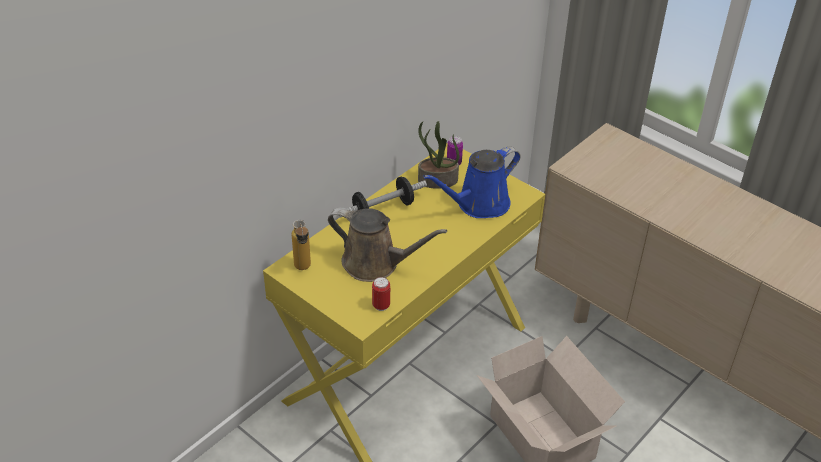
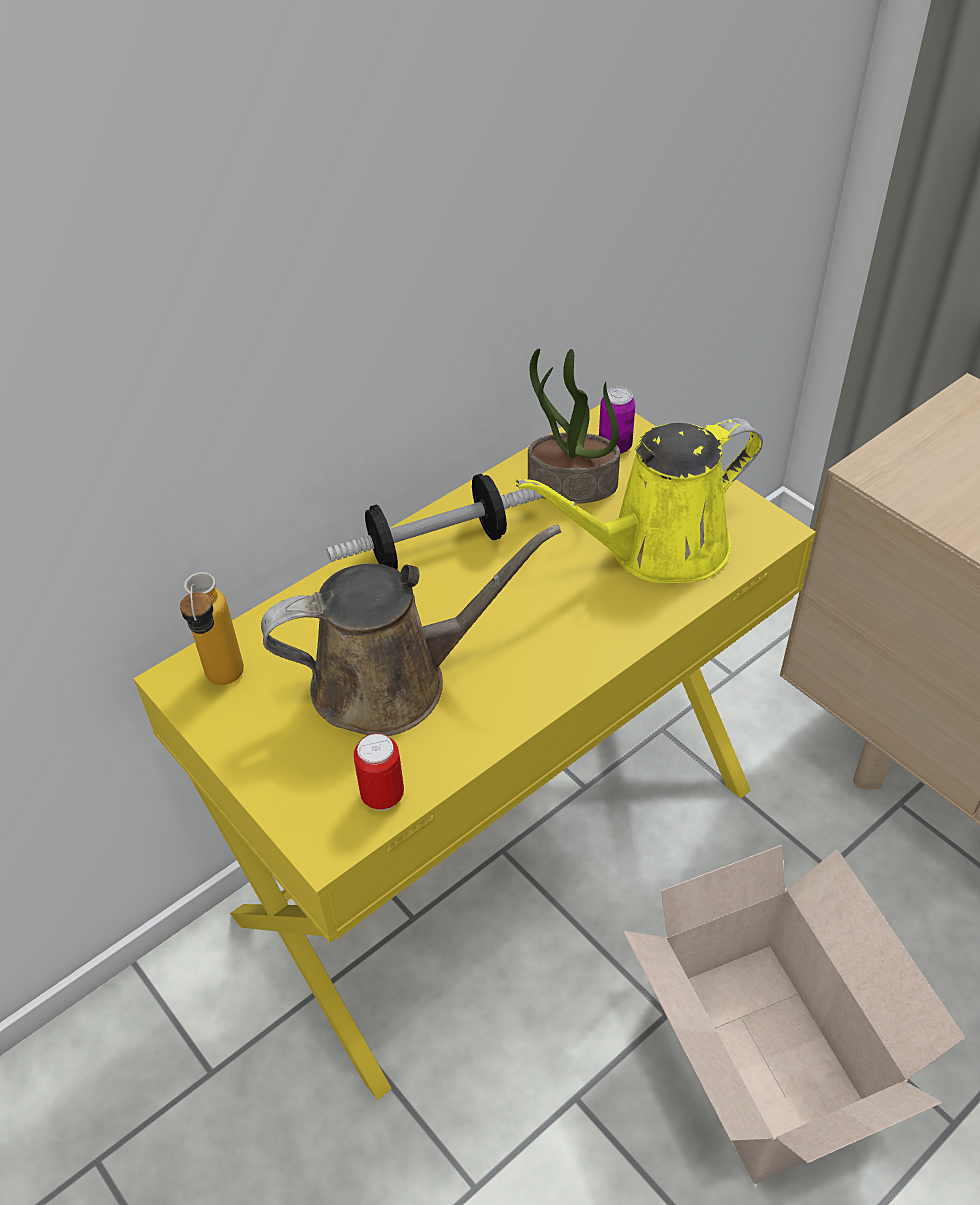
camera: 10 degrees right, 5 degrees up
brown watering can [328,208,447,282] -> brown watering can turned 45 degrees counterclockwise [261,525,561,736]
blue watering can [423,147,521,218] -> yellow watering can [515,418,763,583]

